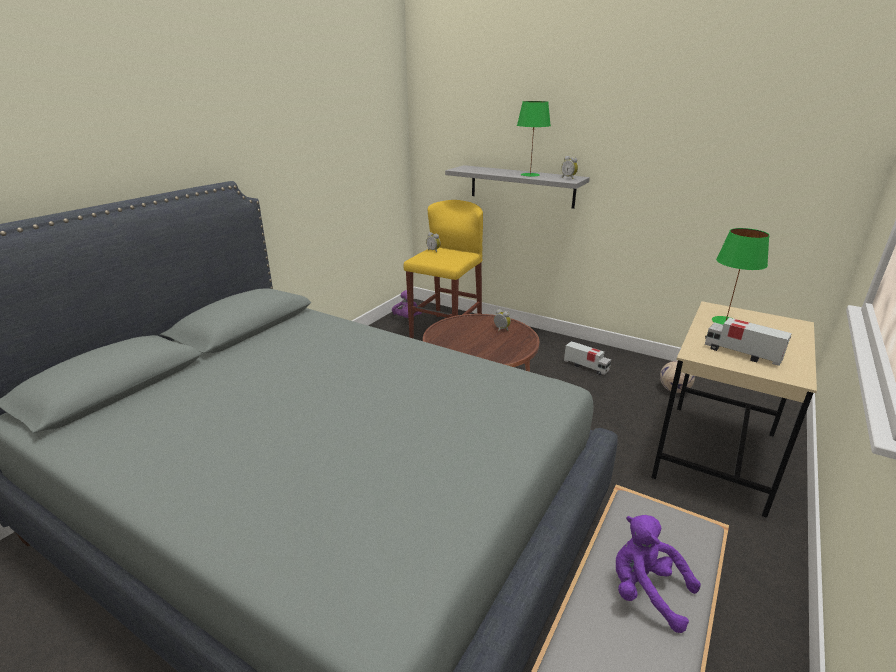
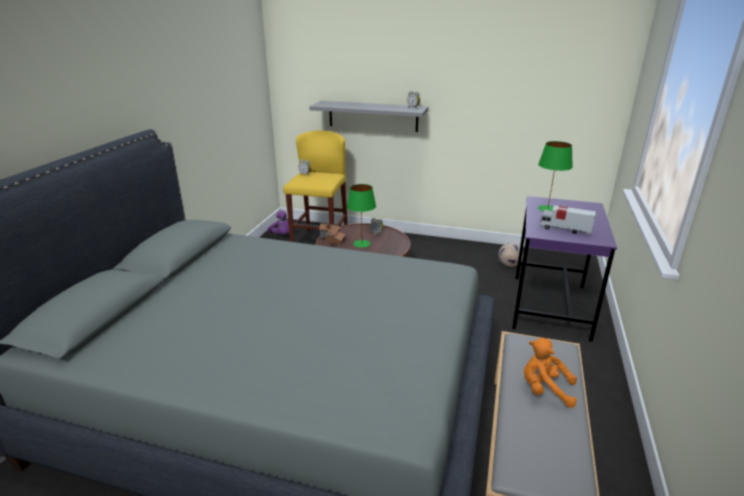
camera: 15 degrees left, 0 degrees up
green table lamp [517,101,551,177] -> green table lamp moved to [347,184,376,248]
toy truck [564,341,611,375] -> none
purple plush toy [616,515,701,633] -> orange plush toy [524,338,577,408]
beige desk [651,301,817,518] -> purple desk [512,196,617,341]
none -> toy house [319,222,346,246]

